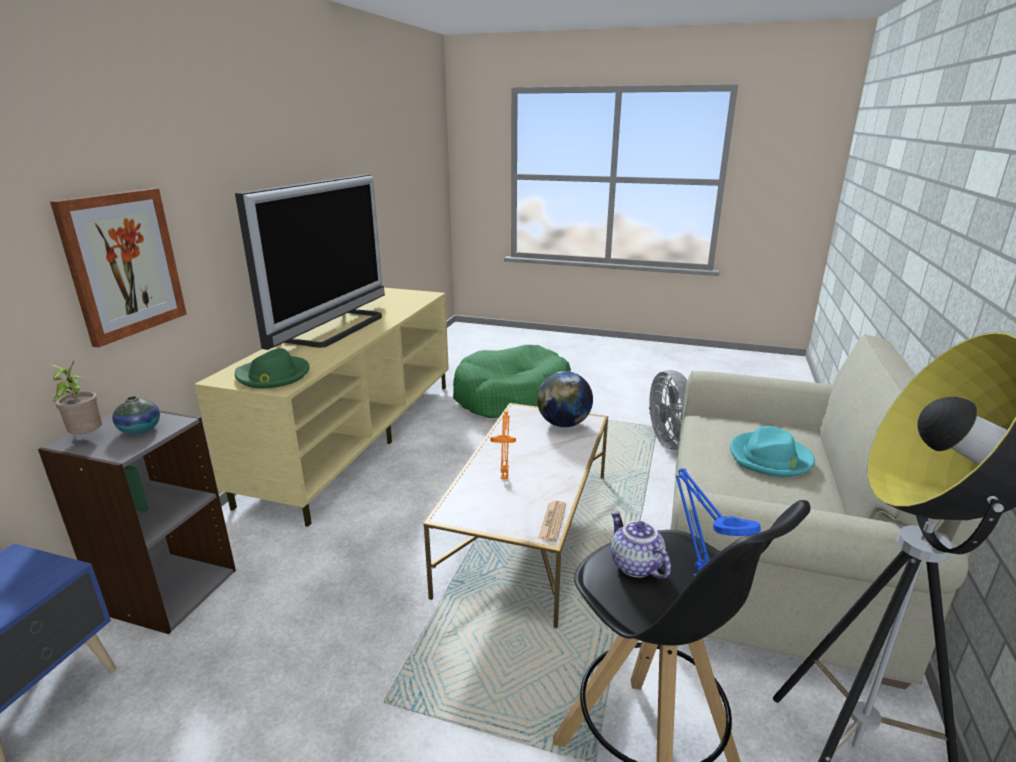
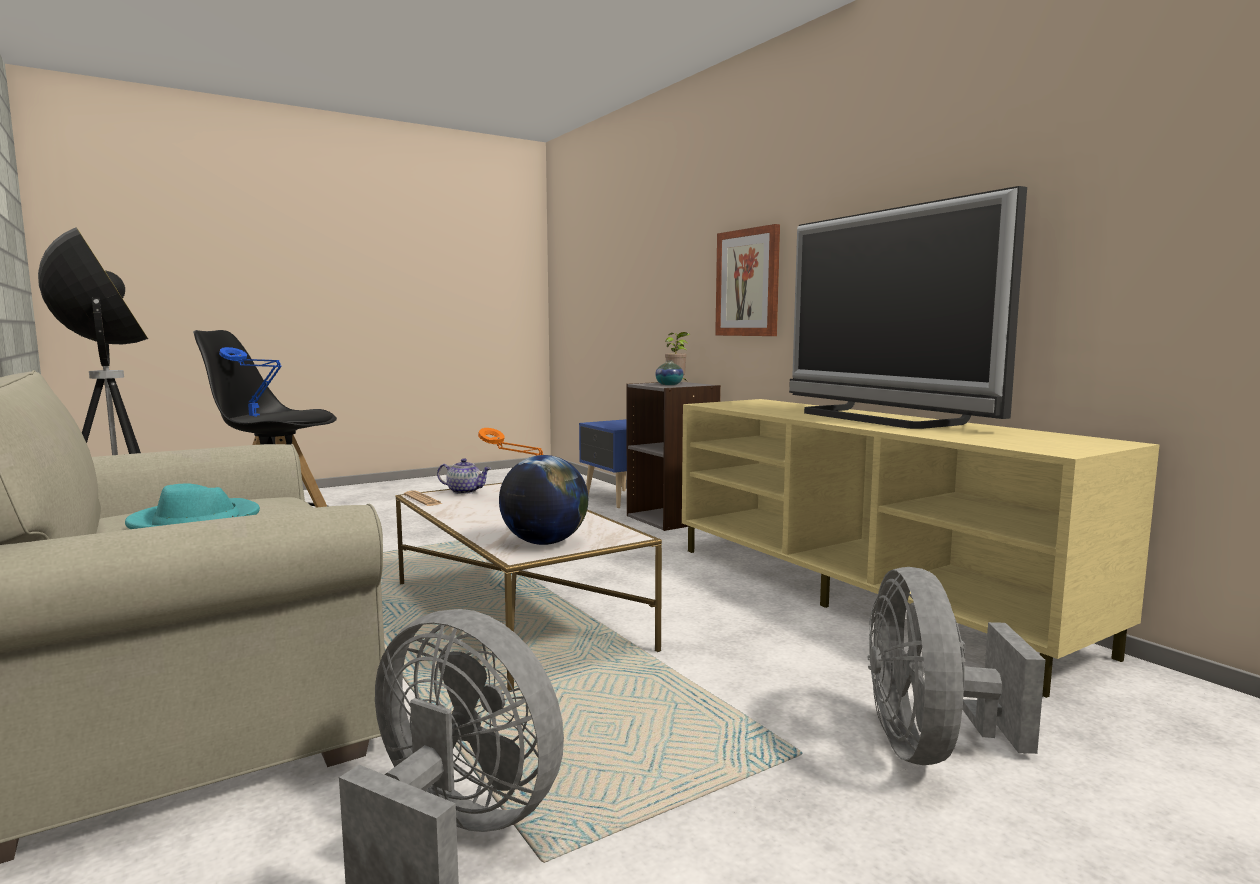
camera: 130 degrees right, 15 degrees down
green hat [235,348,310,388] -> none
green dog bed [453,345,571,418] -> grey fan [867,567,1045,765]
teapot [611,511,671,579] -> teapot moved to [437,458,491,494]

